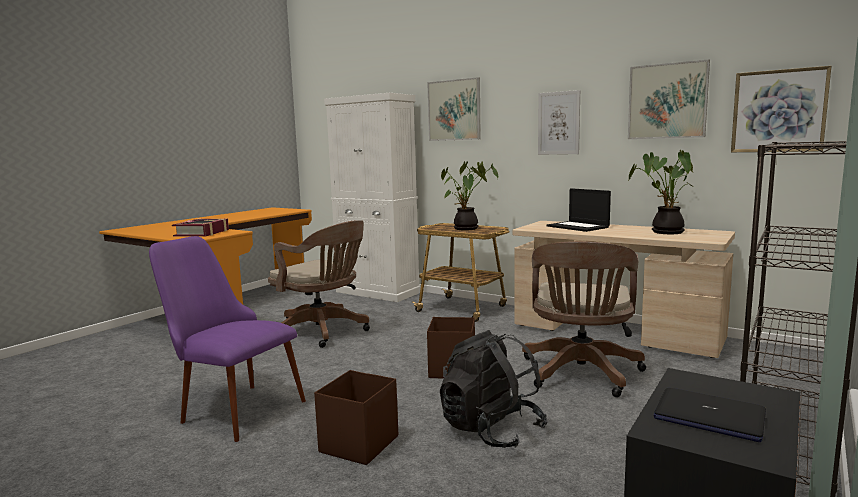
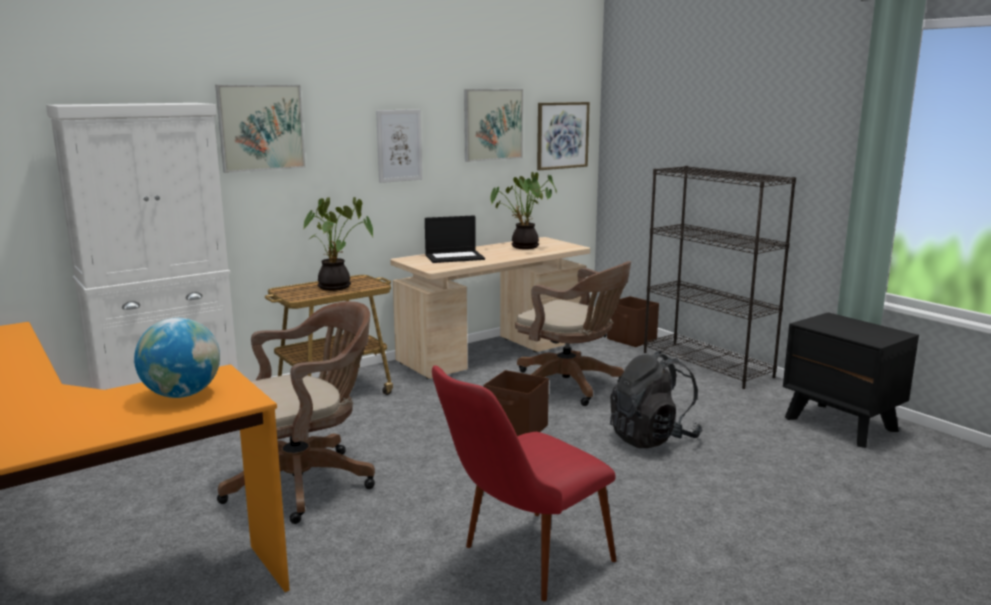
camera: 70 degrees left, 5 degrees up
purple chair [149,236,306,442] -> red chair [432,365,617,601]
book [172,218,229,237] -> globe [134,318,220,398]
brown storage box [314,370,398,465] -> brown storage box moved to [607,296,659,347]
laptop [653,388,766,442] -> none

